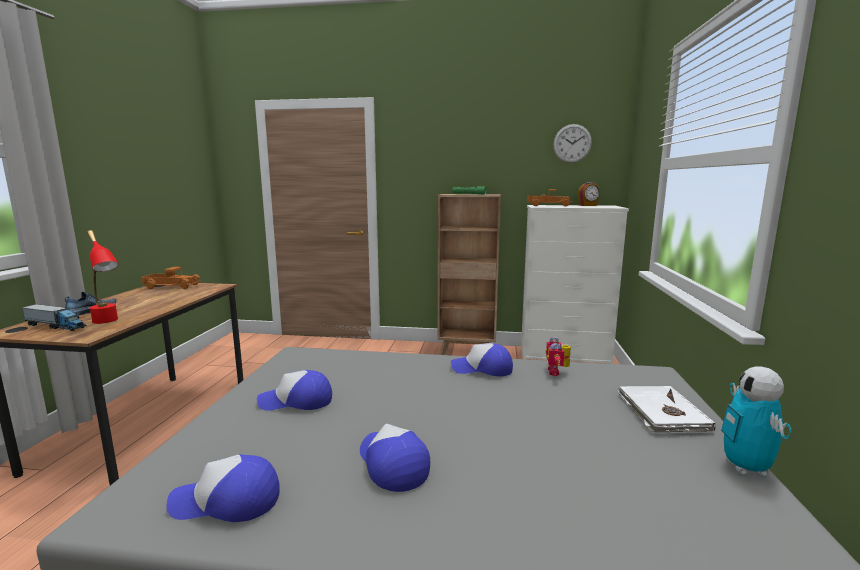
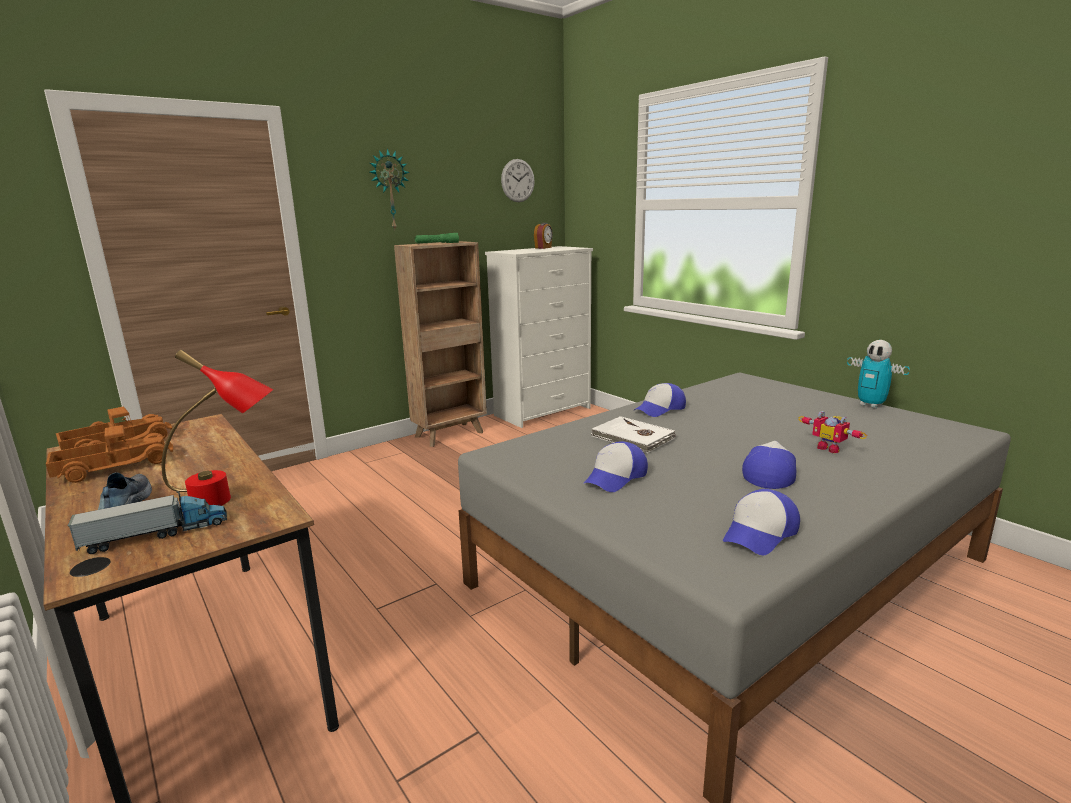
camera: 45 degrees left, 5 degrees up
cap [360,424,430,492] -> cap turned 105 degrees clockwise [742,441,796,489]
toy truck [527,189,573,206] -> toy truck moved to [46,425,174,483]
toy robot [546,337,571,376] -> toy robot moved to [798,411,867,453]
white book [618,386,716,433] -> white book moved to [591,416,675,453]
none -> wall clock [370,148,410,230]

